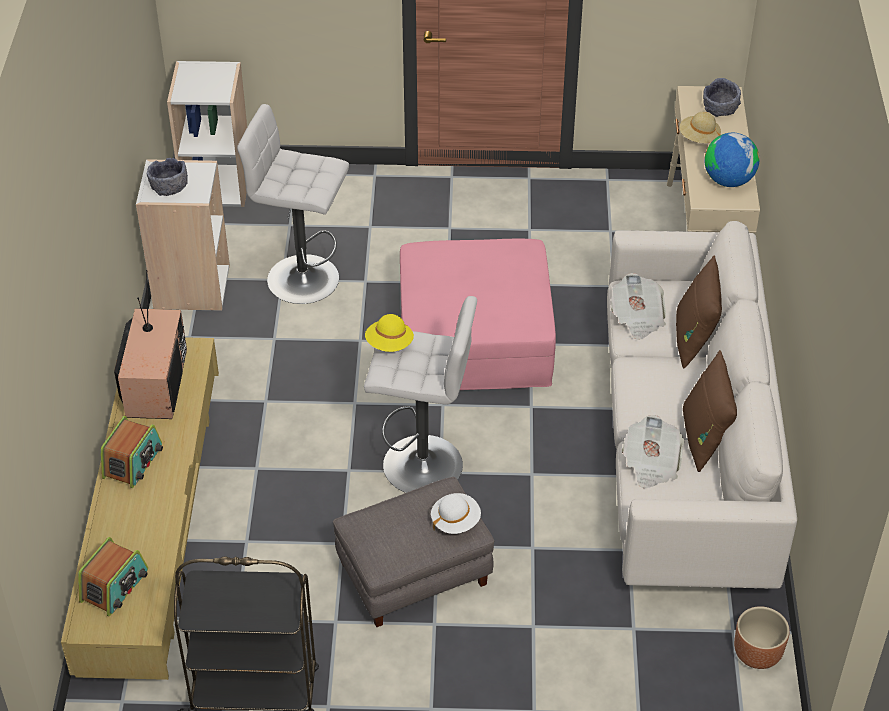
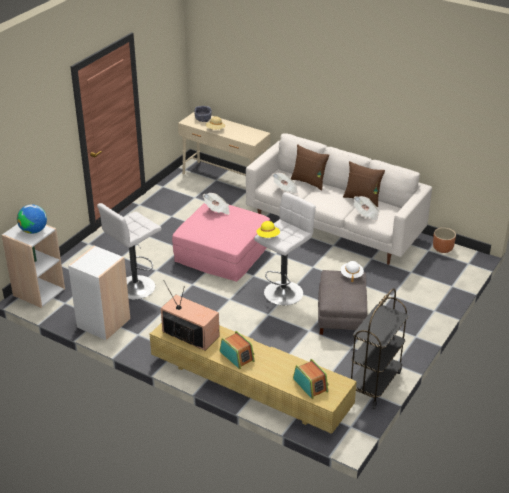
camera: 60 degrees left, 10 degrees down
grey bowl [147,158,188,196] -> none
globe [704,133,759,187] -> globe moved to [17,204,47,234]
none -> newspaper [203,193,230,215]

